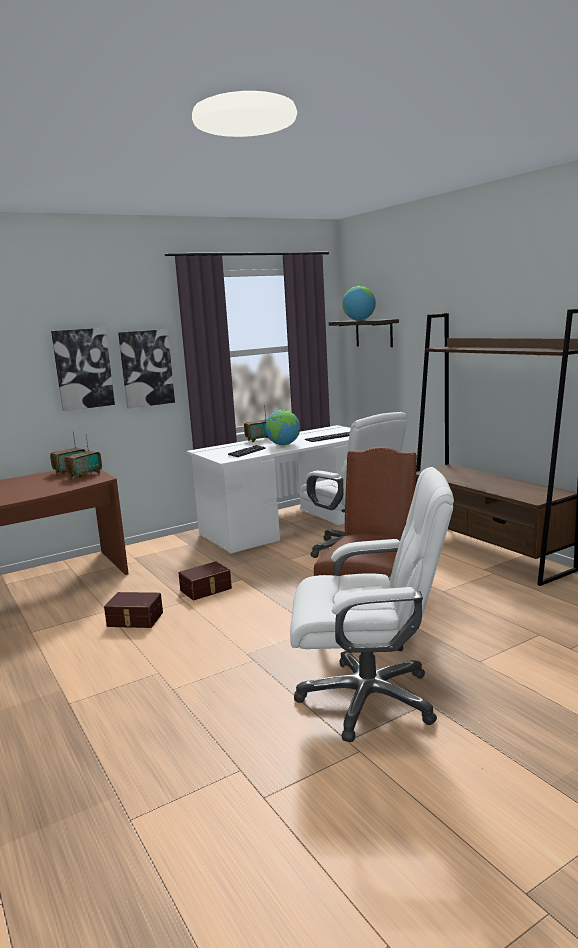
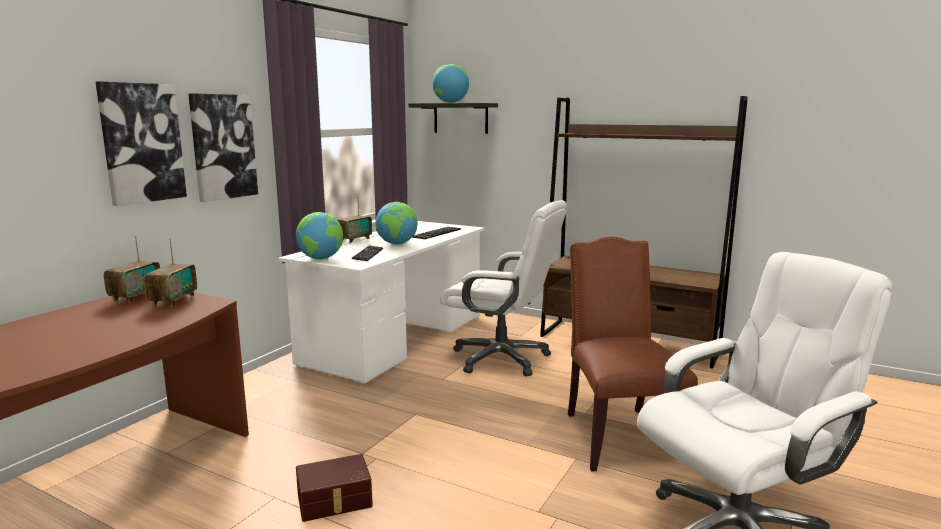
camera: 30 degrees left, 0 degrees up
brown storage box [179,562,232,600] -> none
none -> globe [296,212,343,259]

